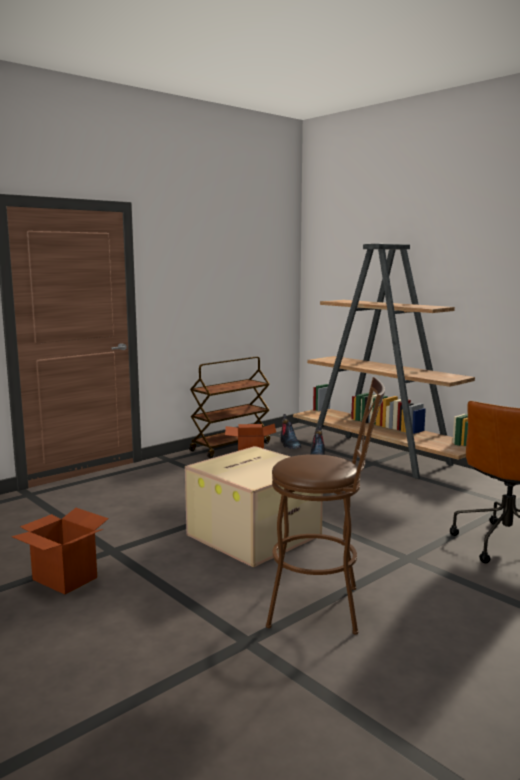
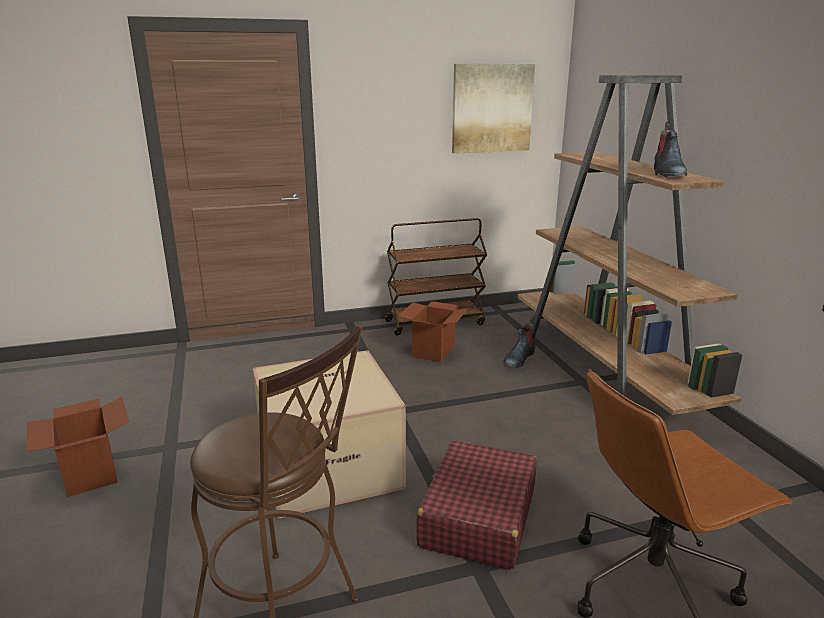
camera: 25 degrees right, 10 degrees up
boot [281,414,301,449] -> boot moved to [654,122,687,177]
none -> red suitcase [416,441,537,570]
none -> picture [452,64,535,154]

